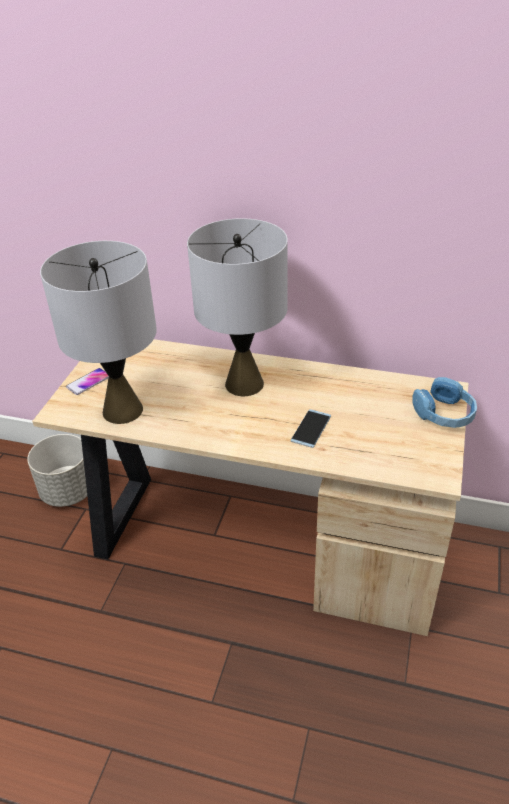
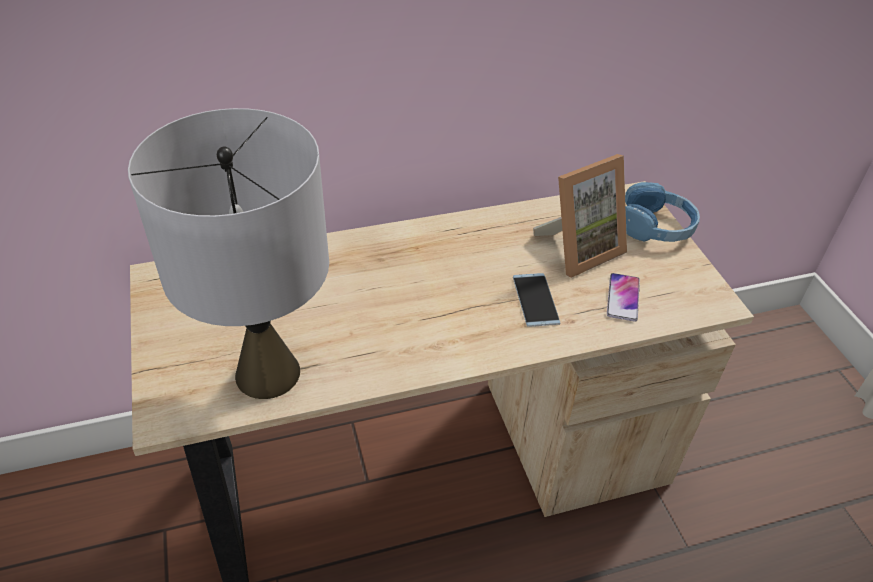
camera: 35 degrees left, 5 degrees up
grey planter [27,434,87,507] -> none
phone [66,368,109,395] -> phone moved to [607,273,640,322]
grey table lamp [187,218,288,396] -> none
none -> picture frame [533,154,627,278]

